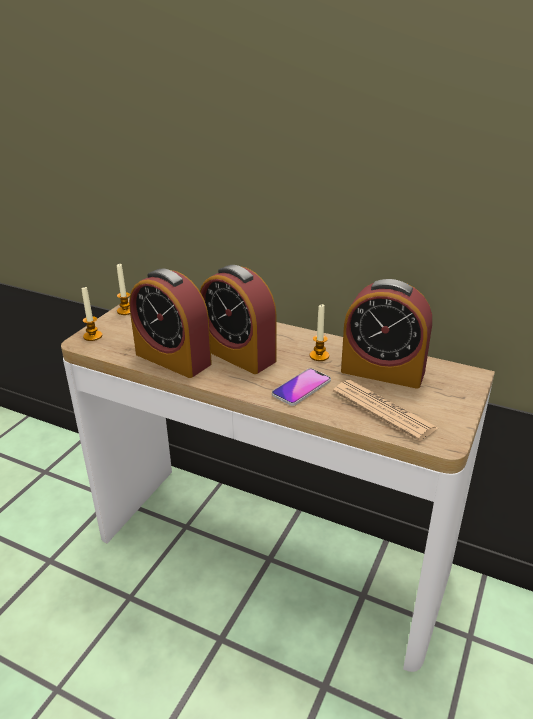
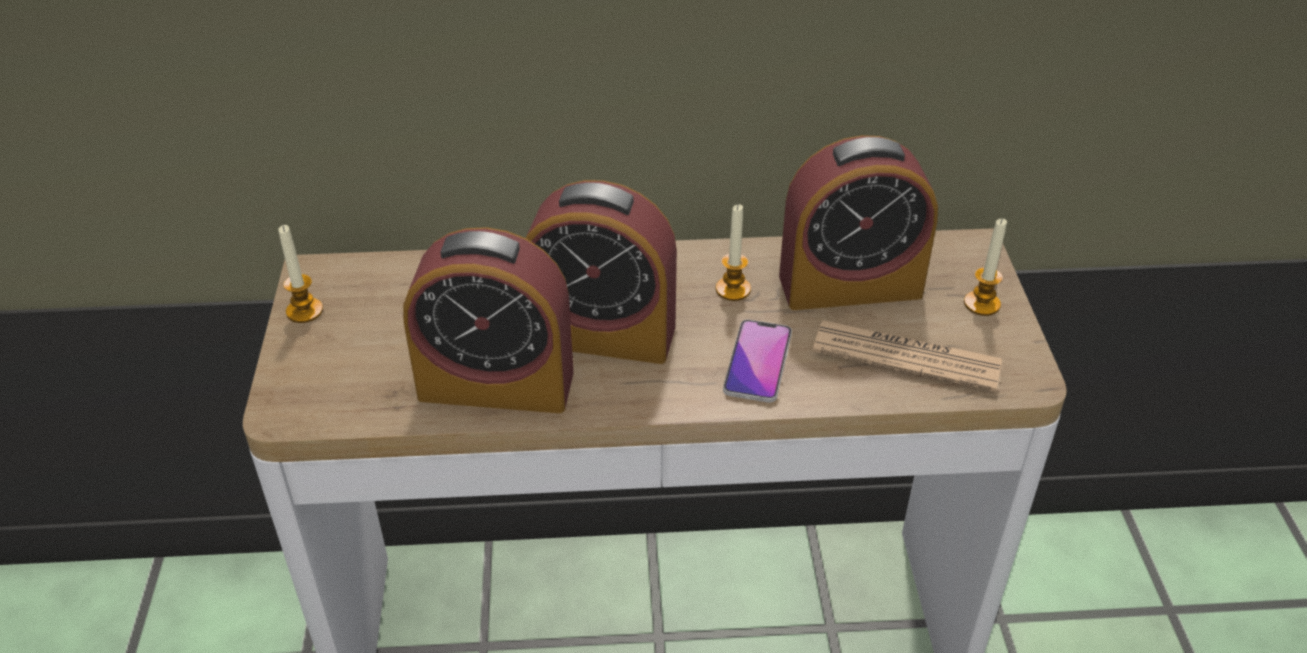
camera: 30 degrees left, 10 degrees up
candle [82,287,102,341] -> candle moved to [964,218,1007,316]

